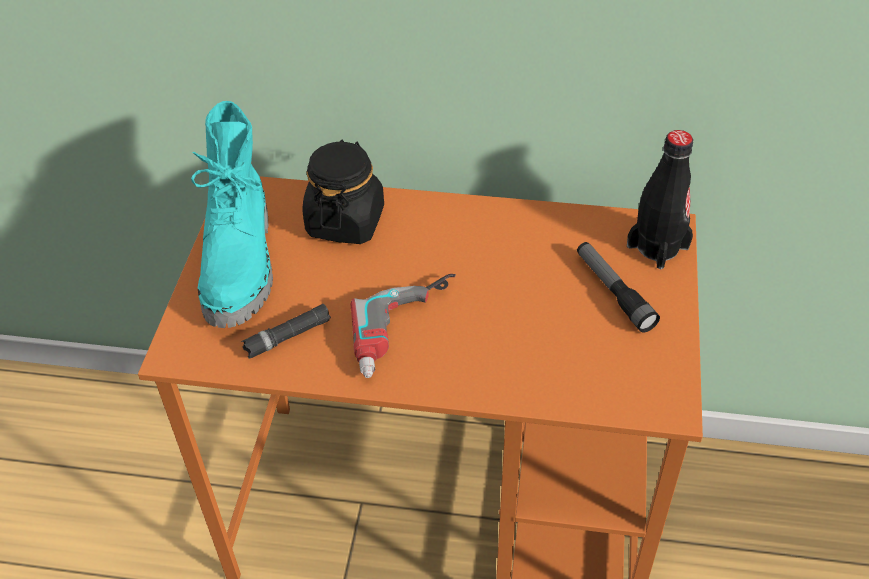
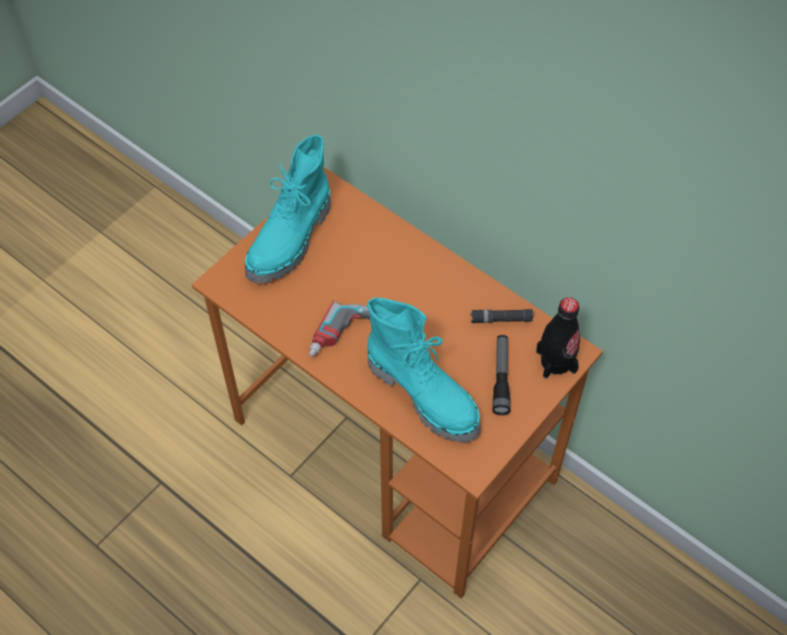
camera: 30 degrees right, 10 degrees up
black flashlight [241,304,331,359] -> black flashlight moved to [471,309,533,323]
black jar [302,140,384,244] -> none
none -> turquoise boot [367,298,481,443]

